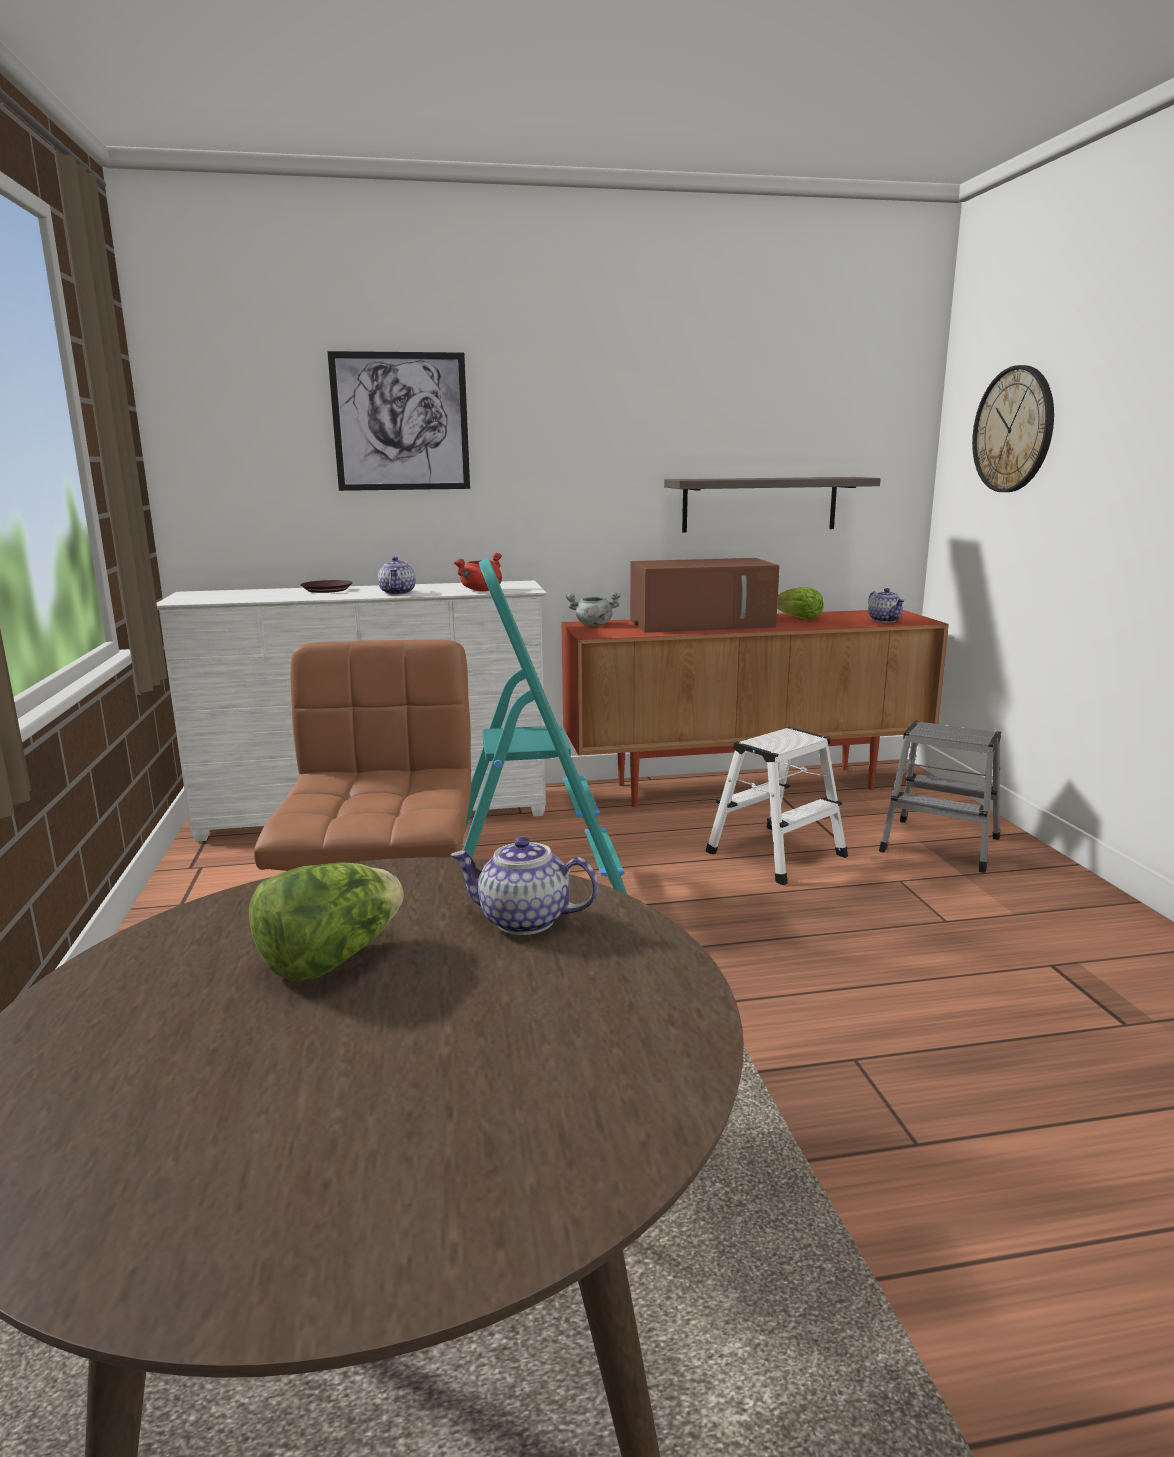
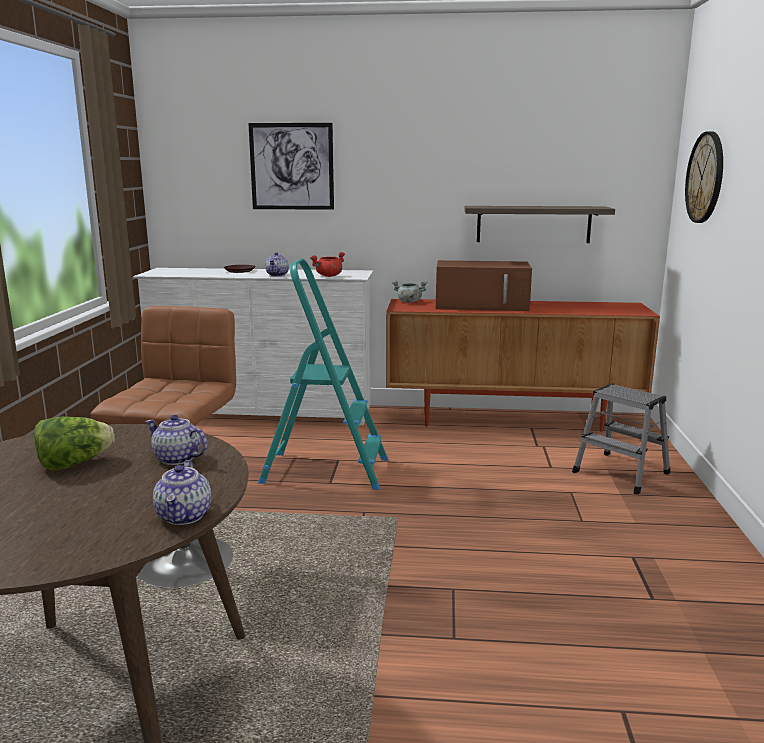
camera: 15 degrees right, 0 degrees up
white step ladder [706,727,848,885] -> none
lettuce [777,587,823,620] -> none
teapot [868,588,905,622] -> teapot moved to [153,460,211,525]

